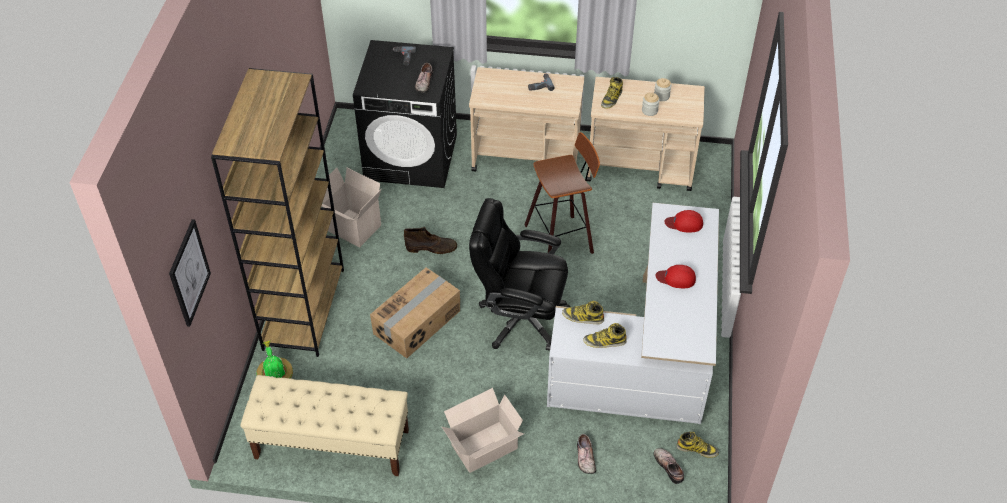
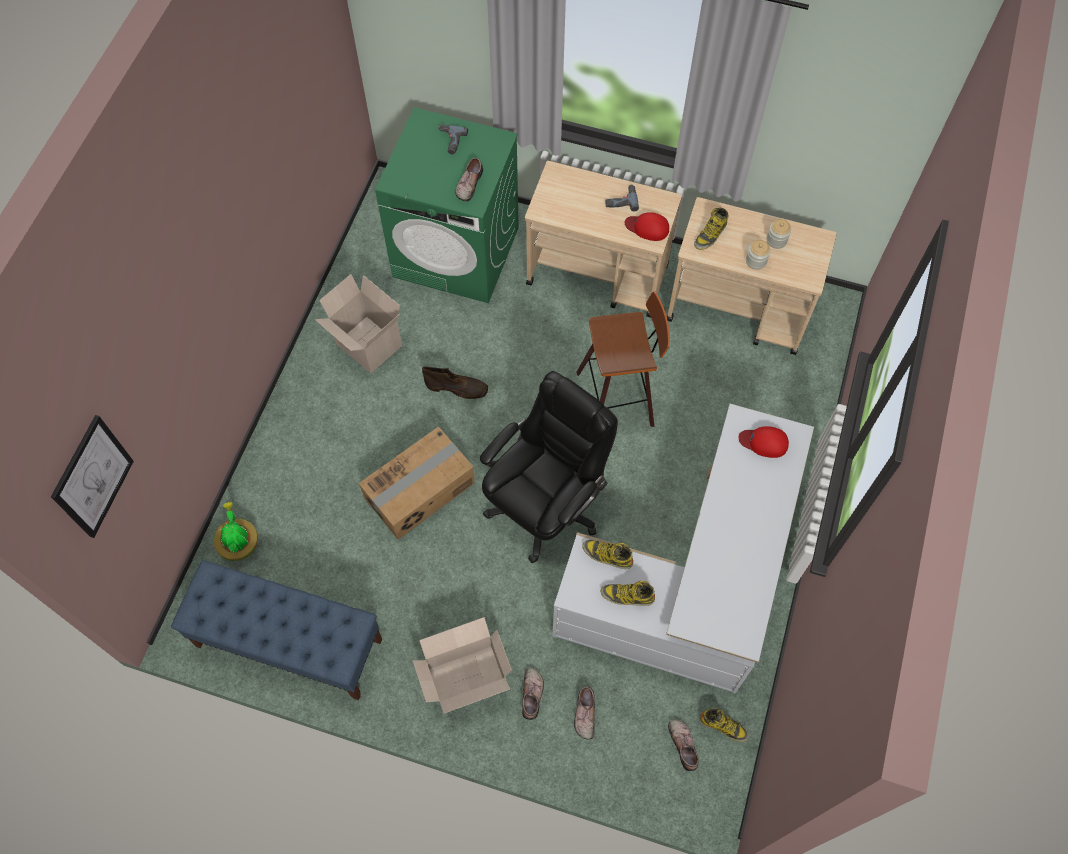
camera: 10 degrees right, 15 degrees up
brown bookcase [211,68,344,357] -> none
beige bench [240,375,409,476] -> blue bench [171,560,382,700]
black washing machine [353,40,457,188] -> green washing machine [375,107,519,303]
black office chair [469,198,570,351] -> black office chair turned 105 degrees clockwise [480,371,618,563]
red cap [656,265,696,288] -> red cap moved to [625,212,669,241]
none -> shoe [522,668,544,720]

